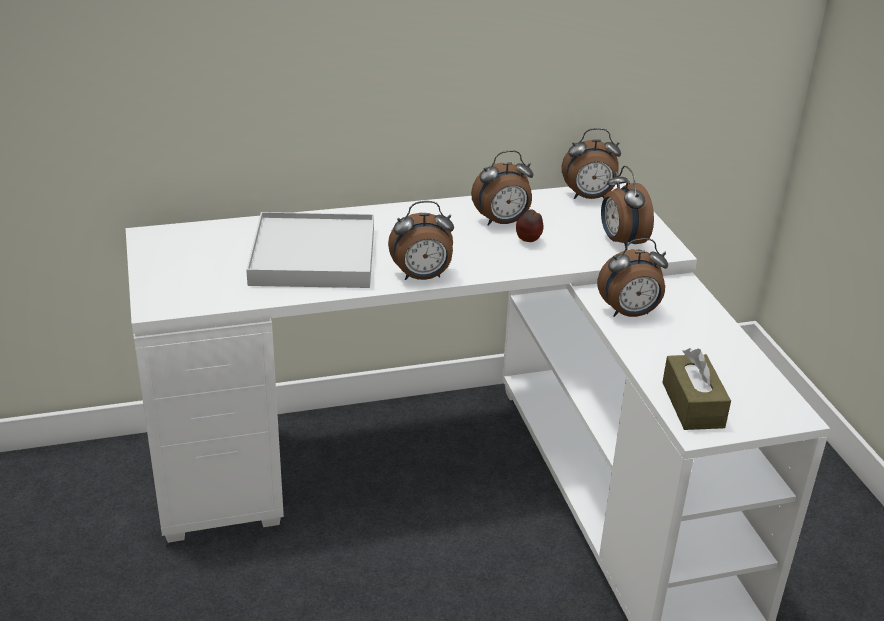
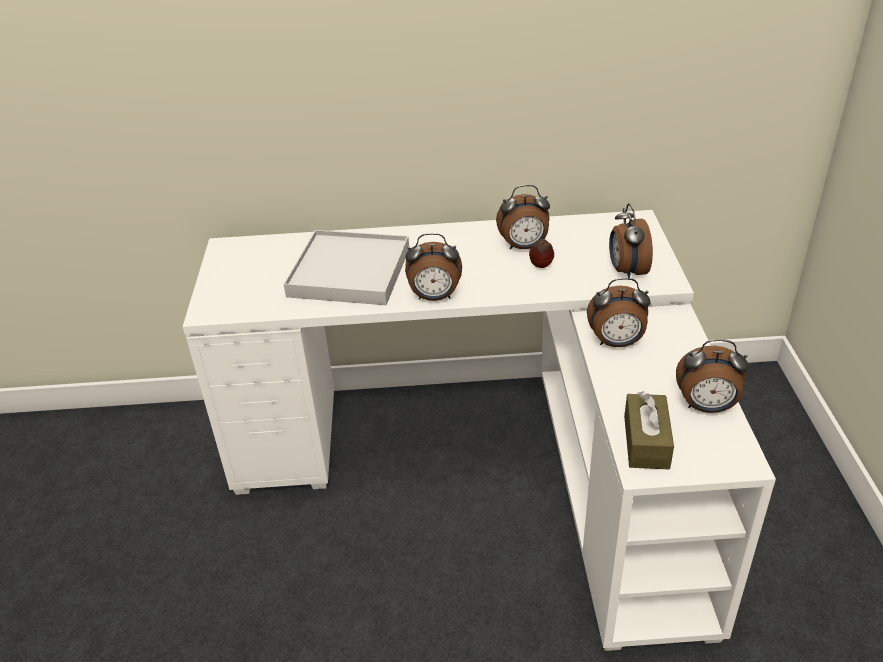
camera: 15 degrees right, 5 degrees up
alarm clock [562,128,621,199] -> alarm clock moved to [676,339,749,413]

